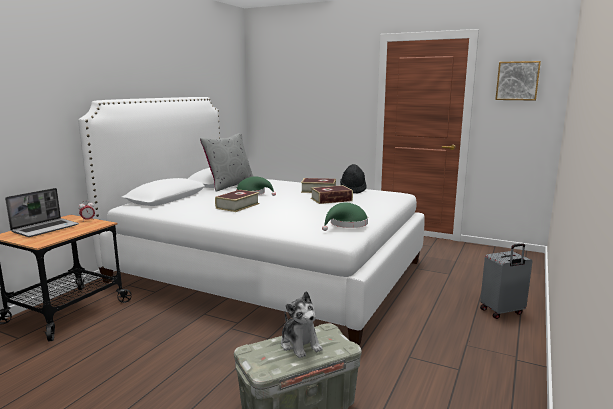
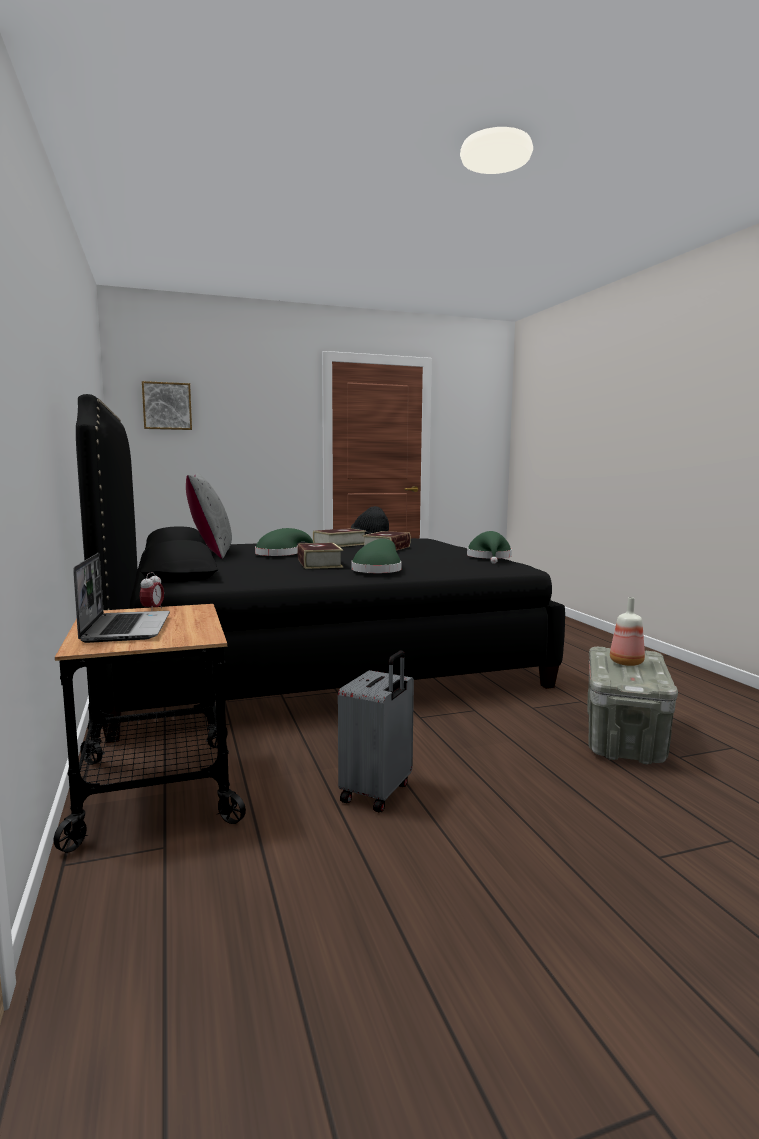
camera: 45 degrees left, 5 degrees down
white bed [78,97,425,345] -> black bed [76,394,565,743]
plush toy [281,291,323,358] -> bottle [610,597,645,666]
grey suitcase [480,243,532,319] -> grey suitcase moved to [338,651,414,812]
picture [495,61,541,101] -> picture moved to [142,381,192,430]
none -> green hat [351,539,402,573]

